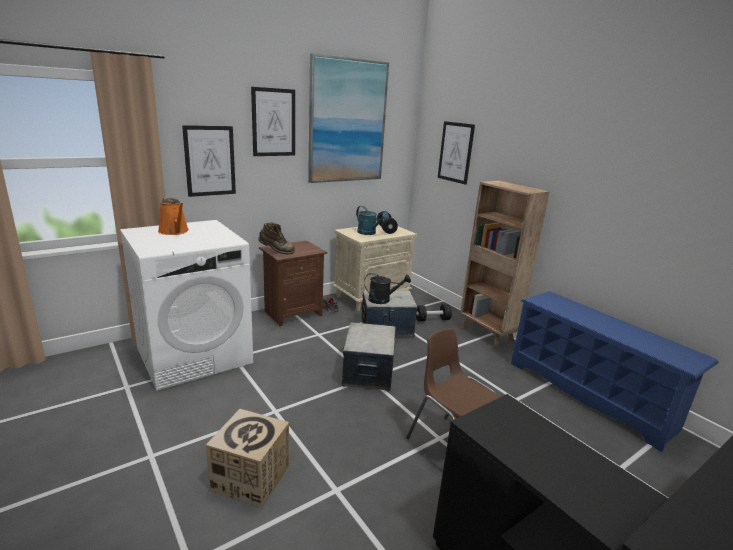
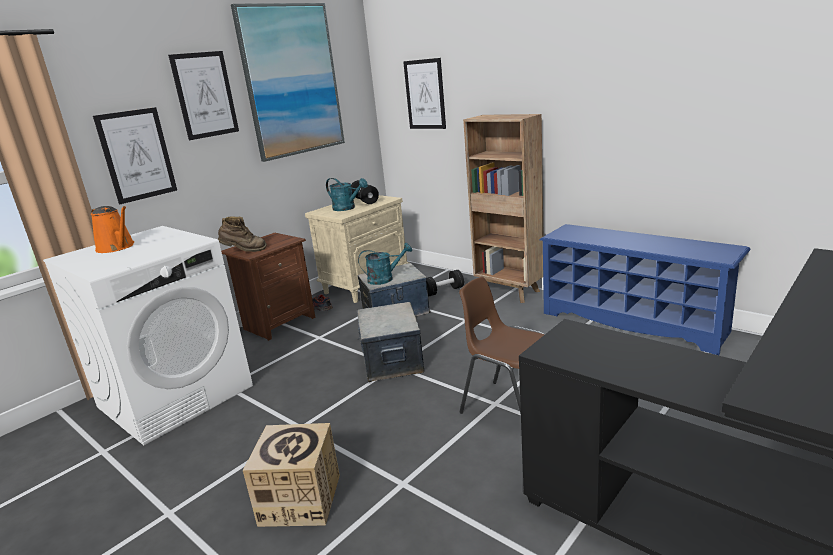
camera: 10 degrees left, 0 degrees up
black watering can [364,273,411,304] -> turquoise watering can [358,243,412,285]

